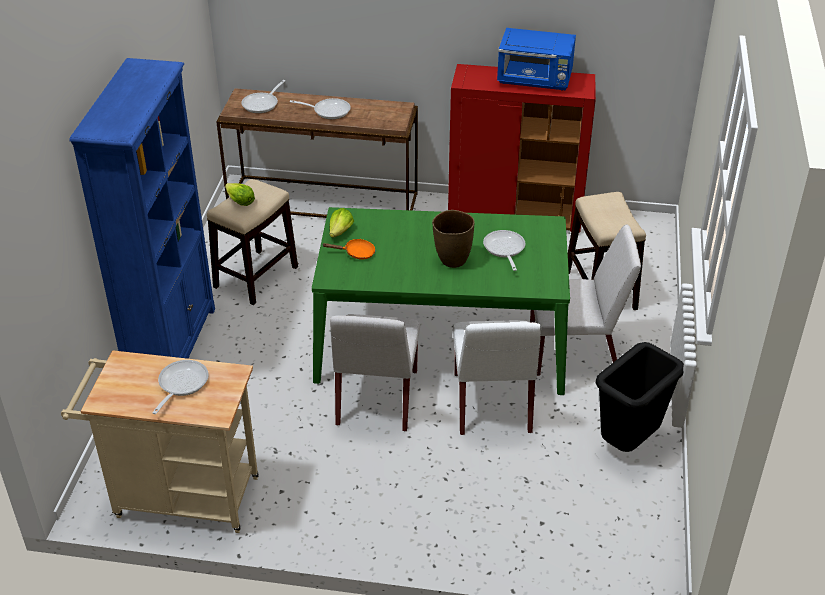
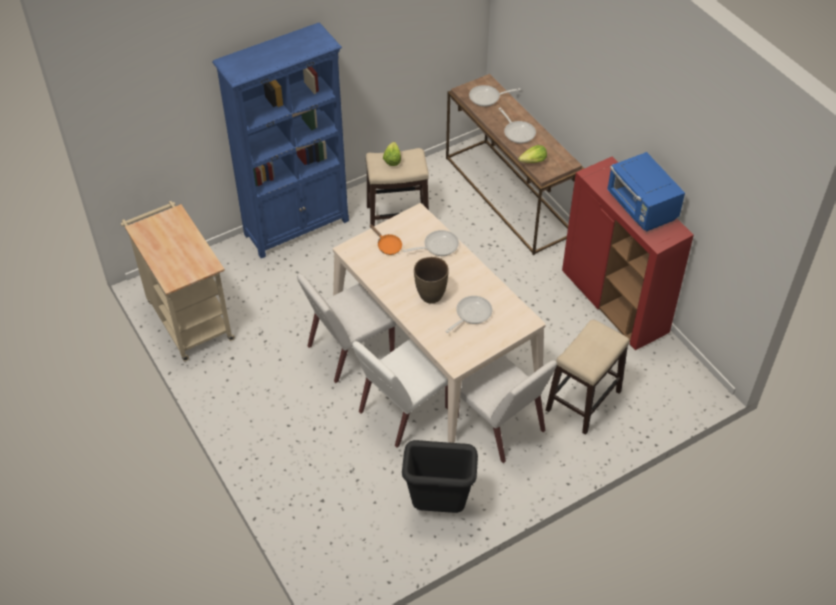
camera: 50 degrees right, 10 degrees up
frying pan [152,360,209,414] -> frying pan moved to [403,230,459,256]
green dining table [312,207,570,395] -> beige dining table [333,203,546,443]
lettuce [329,208,354,238] -> lettuce moved to [518,145,547,163]

